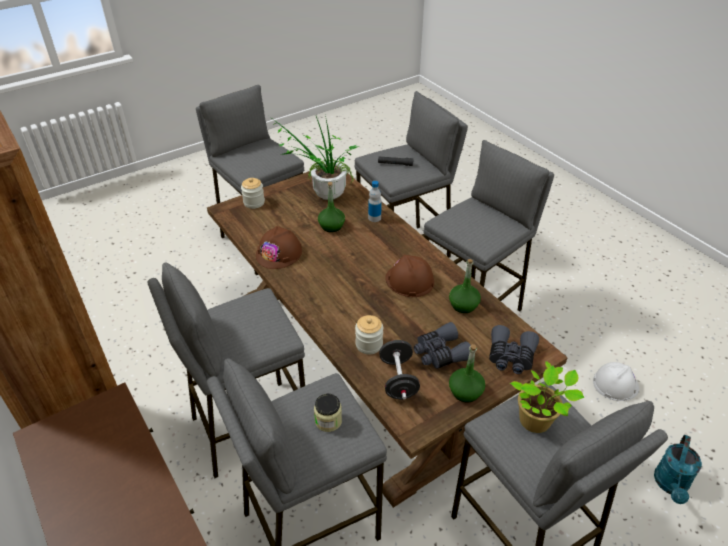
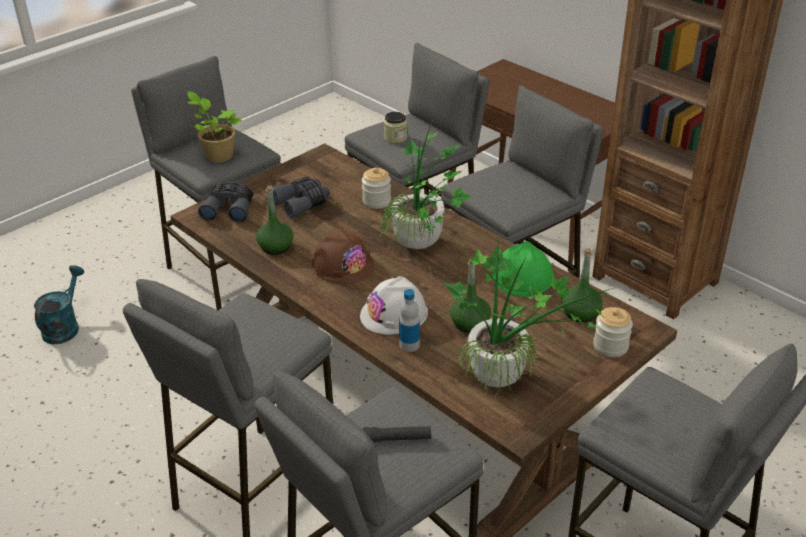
camera: 170 degrees right, 5 degrees down
brown hard hat [256,226,302,269] -> green hard hat [493,241,554,297]
black dumbbell [379,340,420,400] -> none
green bottle [449,344,485,402] -> green bottle moved to [561,248,603,322]
white hard hat [593,362,639,401] -> white hard hat moved to [360,276,428,335]
none -> potted plant [379,117,472,249]

